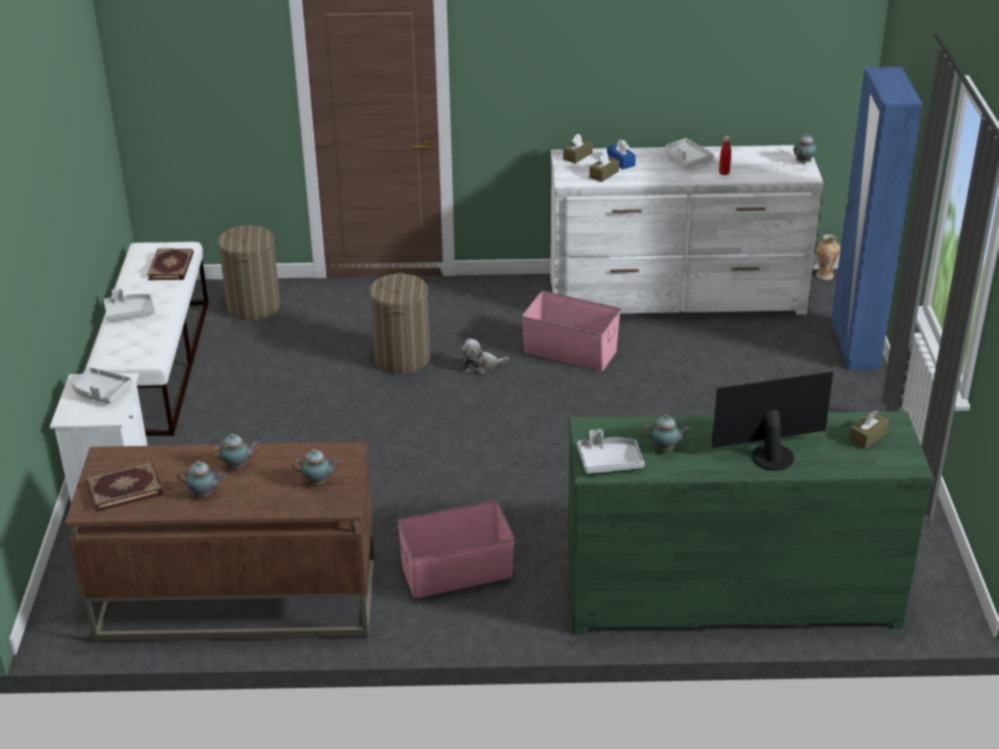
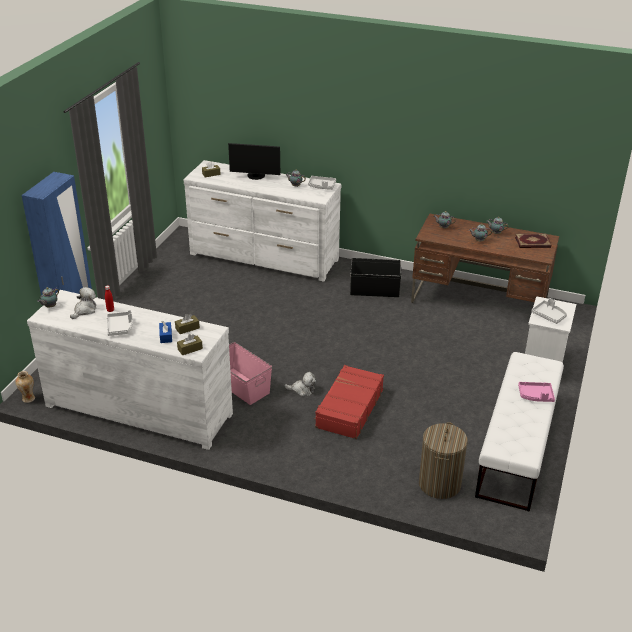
camera: 160 degrees left, 0 degrees up
grey tray [104,288,155,321] -> pink tray [518,382,555,402]
book [147,248,194,280] -> none
laundry basket [369,273,430,374] -> red suitcase [315,365,384,439]
pink storage box [398,500,515,598] -> black storage box [350,258,401,297]
green dresser [567,411,934,635] -> white dresser [183,160,341,282]
none -> plush toy [70,287,96,319]

